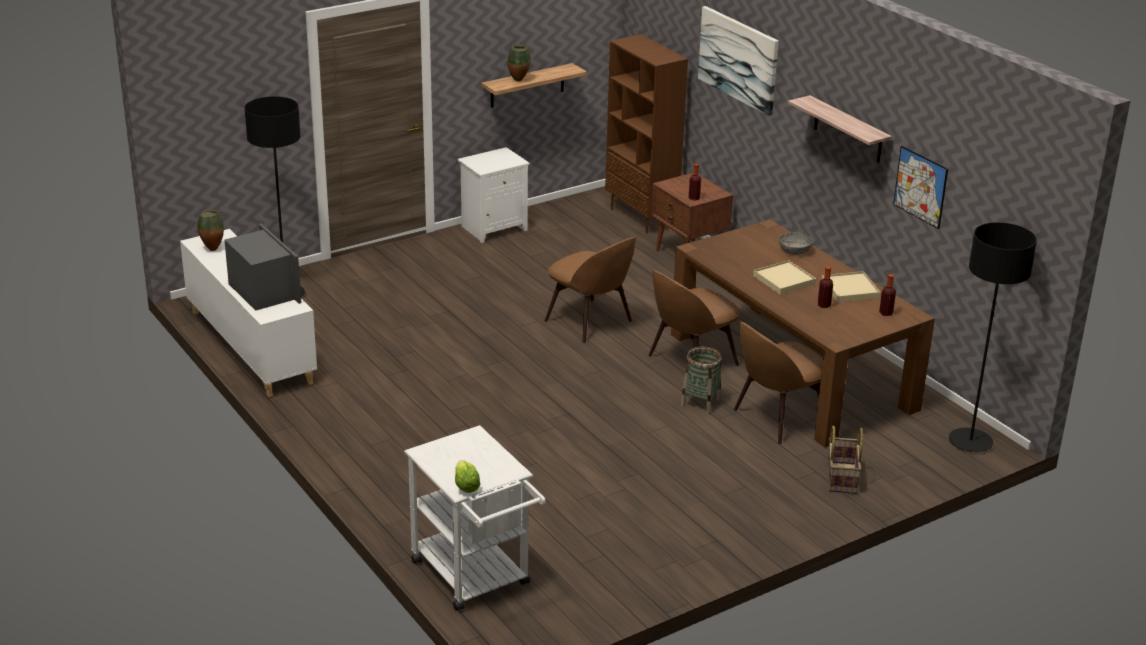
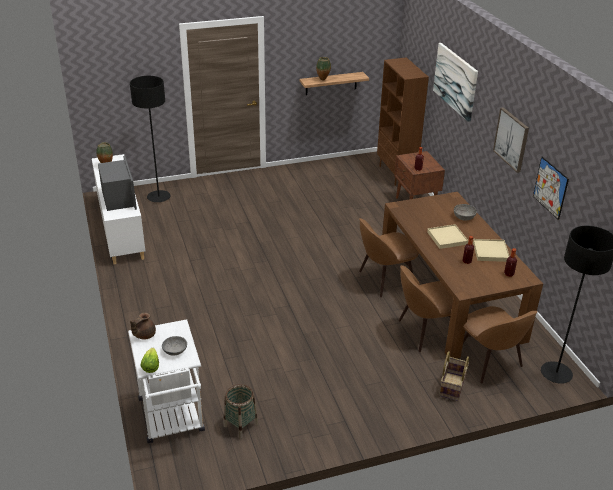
camera: 15 degrees right, 5 degrees up
white nightstand [457,147,530,243] -> none
brown chair [545,237,637,343] -> brown chair moved to [463,306,537,383]
basket [681,346,721,414] -> basket moved to [223,384,258,439]
shelf [788,95,892,163] -> picture [493,107,529,173]
none -> brown teapot [130,312,156,340]
none -> grey bowl [162,336,187,356]

